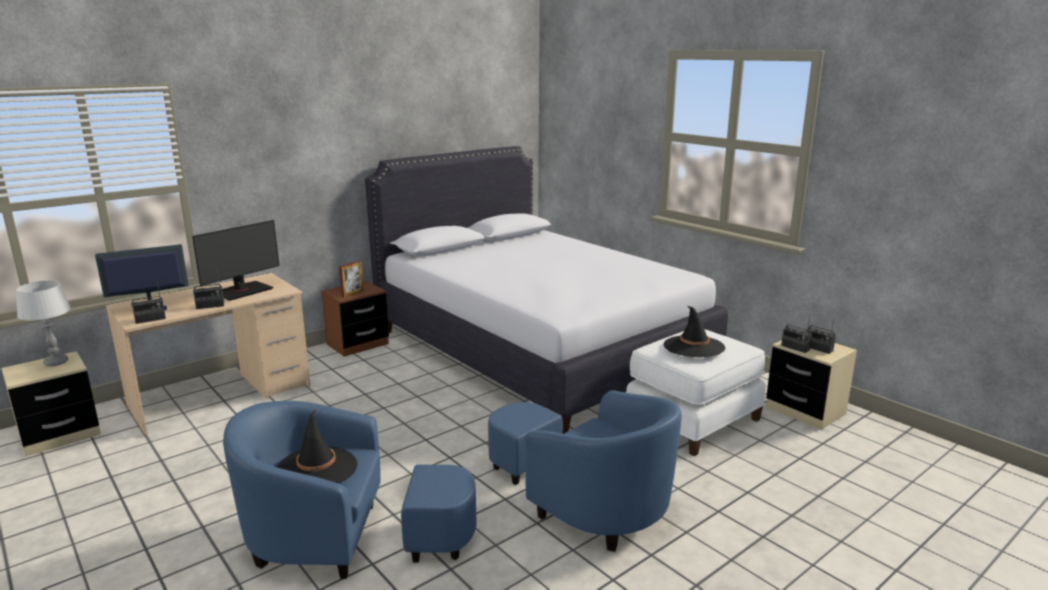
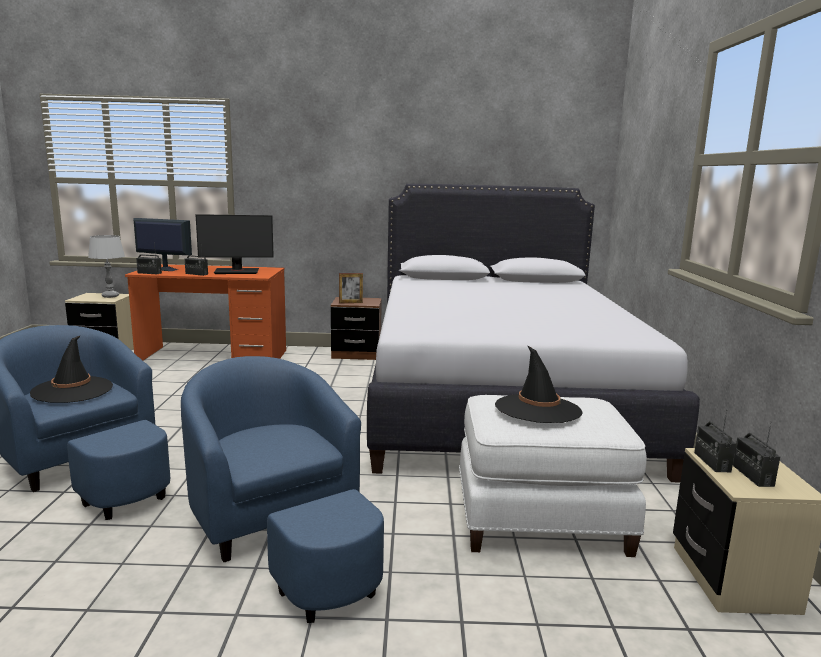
camera: 40 degrees right, 5 degrees down
beige desk [106,273,311,435] -> orange desk [125,264,286,361]
blue armchair [488,390,682,552] -> blue armchair turned 150 degrees clockwise [181,356,384,623]

